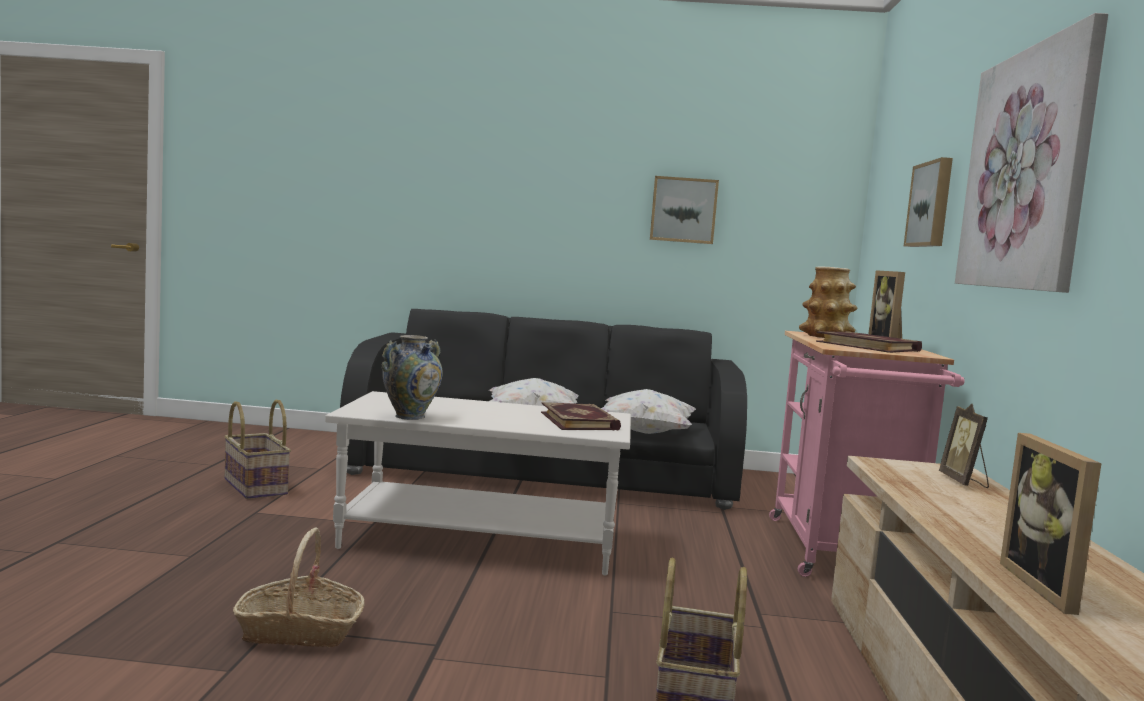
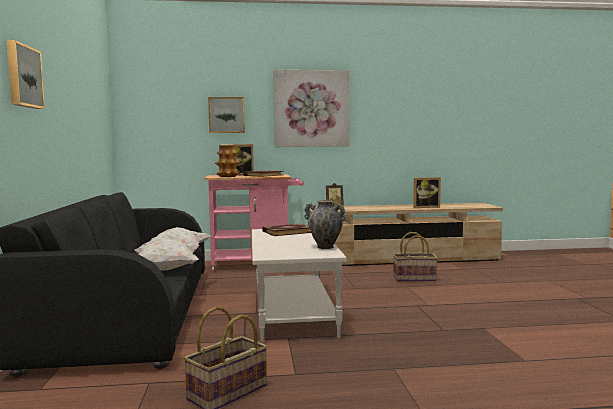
camera: 100 degrees left, 0 degrees up
basket [233,527,365,647] -> none
picture [650,176,719,244] -> picture moved to [7,40,45,109]

